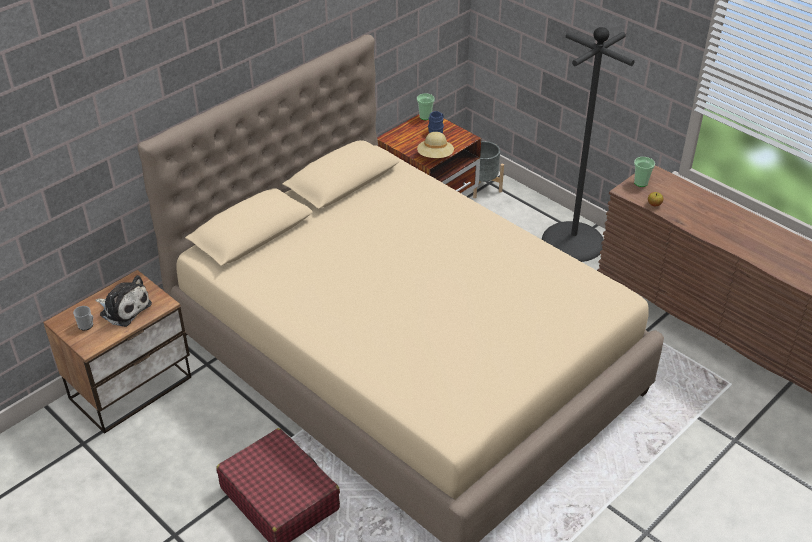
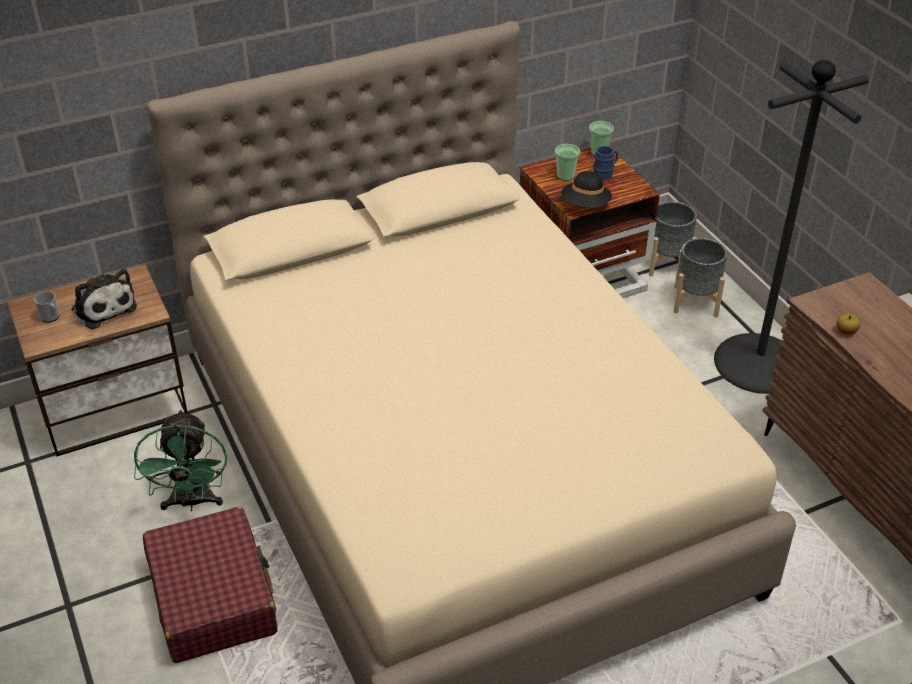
camera: 20 degrees right, 0 degrees up
beige hat [417,132,454,158] -> black hat [561,171,612,208]
cup [634,157,655,187] -> cup moved to [555,144,580,181]
none -> green fan [134,409,227,511]
none -> grey planter [673,238,727,317]

